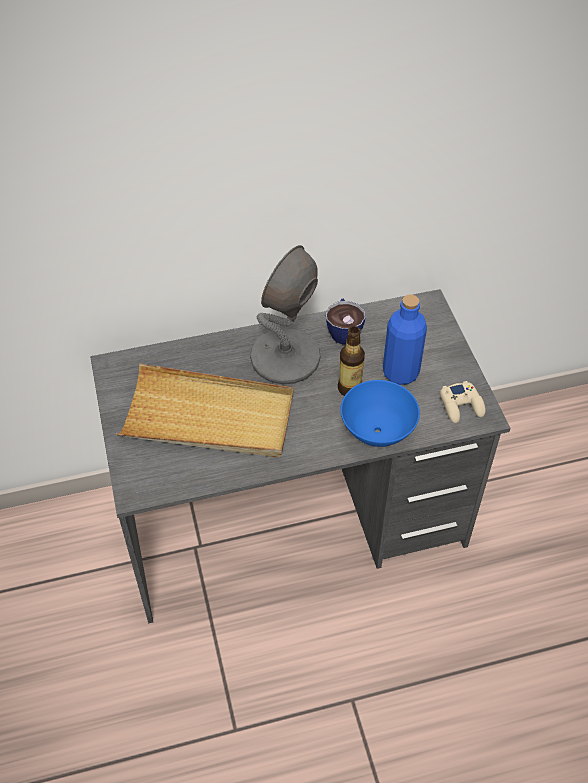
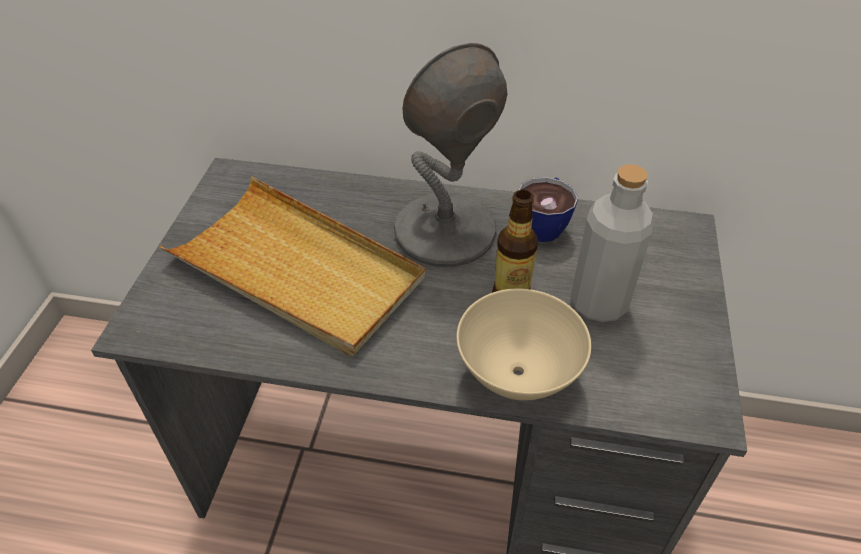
camera: 25 degrees right, 5 degrees down
blue bowl [341,380,420,447] -> beige bowl [456,289,591,401]
blue bottle [383,294,427,385] -> grey bottle [570,164,654,322]
beige game controller [440,381,486,423] -> none

